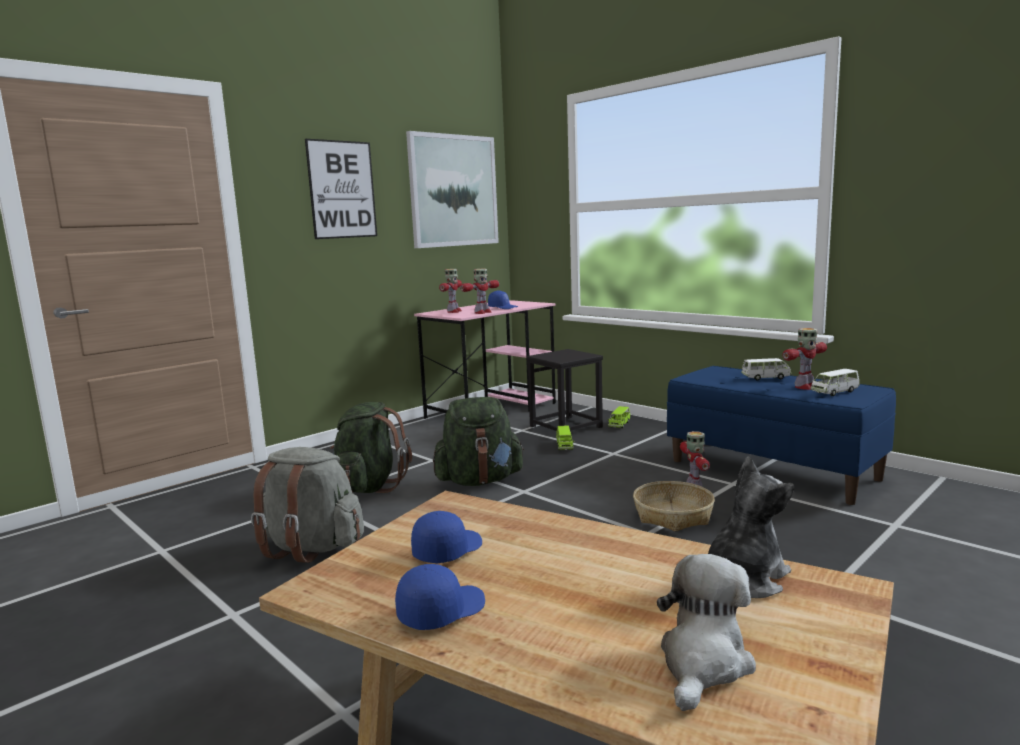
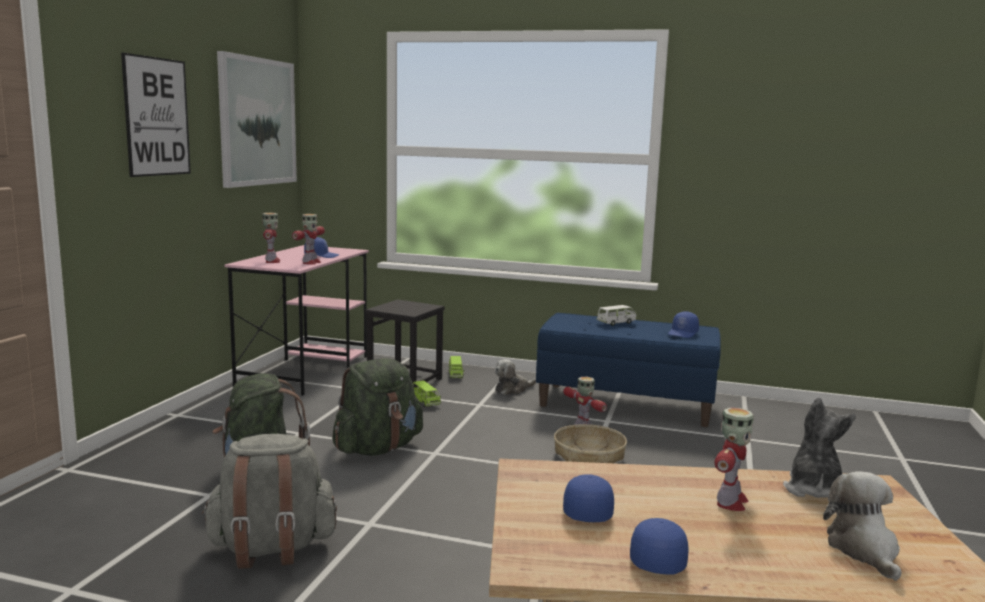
camera: 30 degrees left, 0 degrees up
toy robot [782,328,827,390] -> toy robot moved to [714,408,754,511]
white toy car [810,369,860,396] -> blue cap [668,311,699,338]
none -> plush toy [495,359,536,395]

